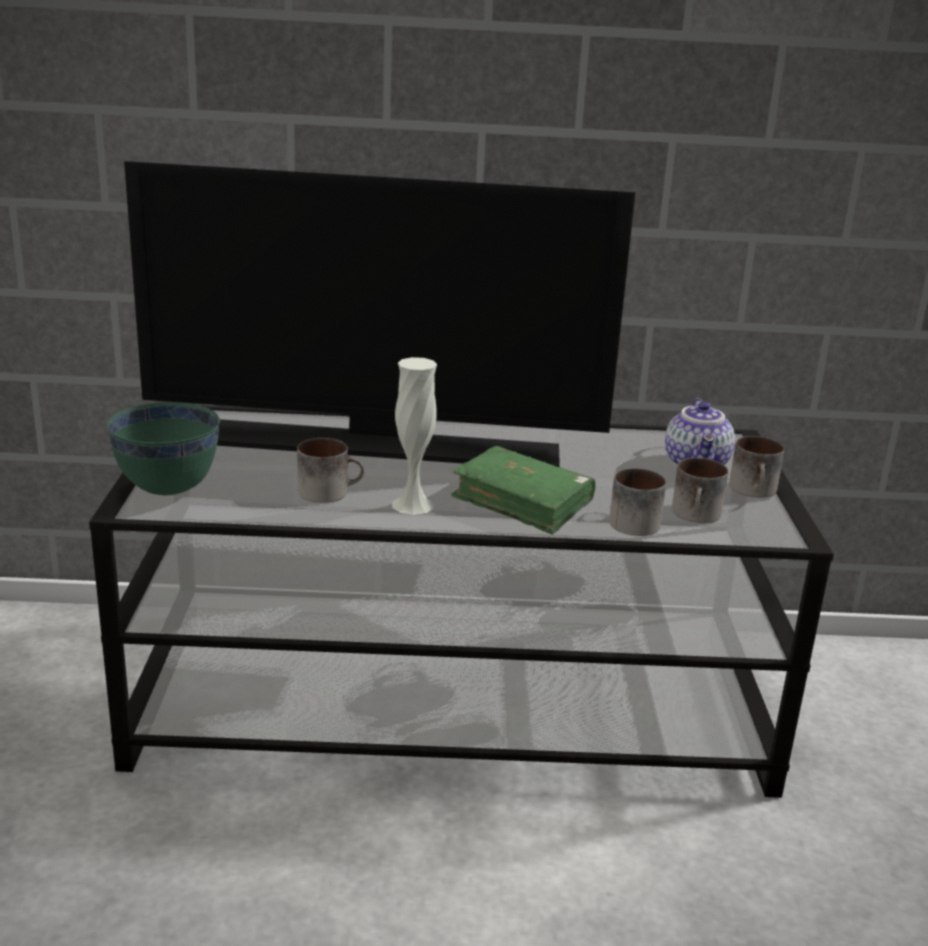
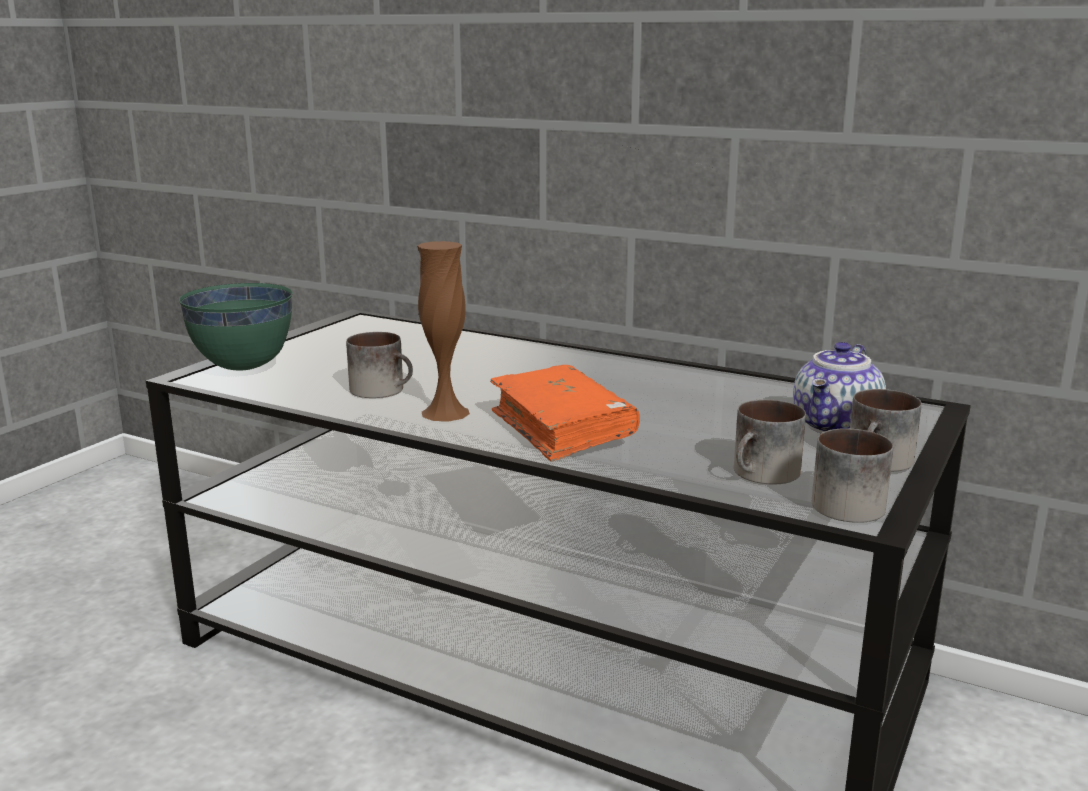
camera: 30 degrees right, 5 degrees down
television [124,161,635,467] -> none
white vase [392,357,437,515] -> brown vase [417,241,470,422]
green book [451,446,595,535] -> orange book [490,365,640,461]
mug [609,468,666,536] -> mug moved to [812,428,893,523]

